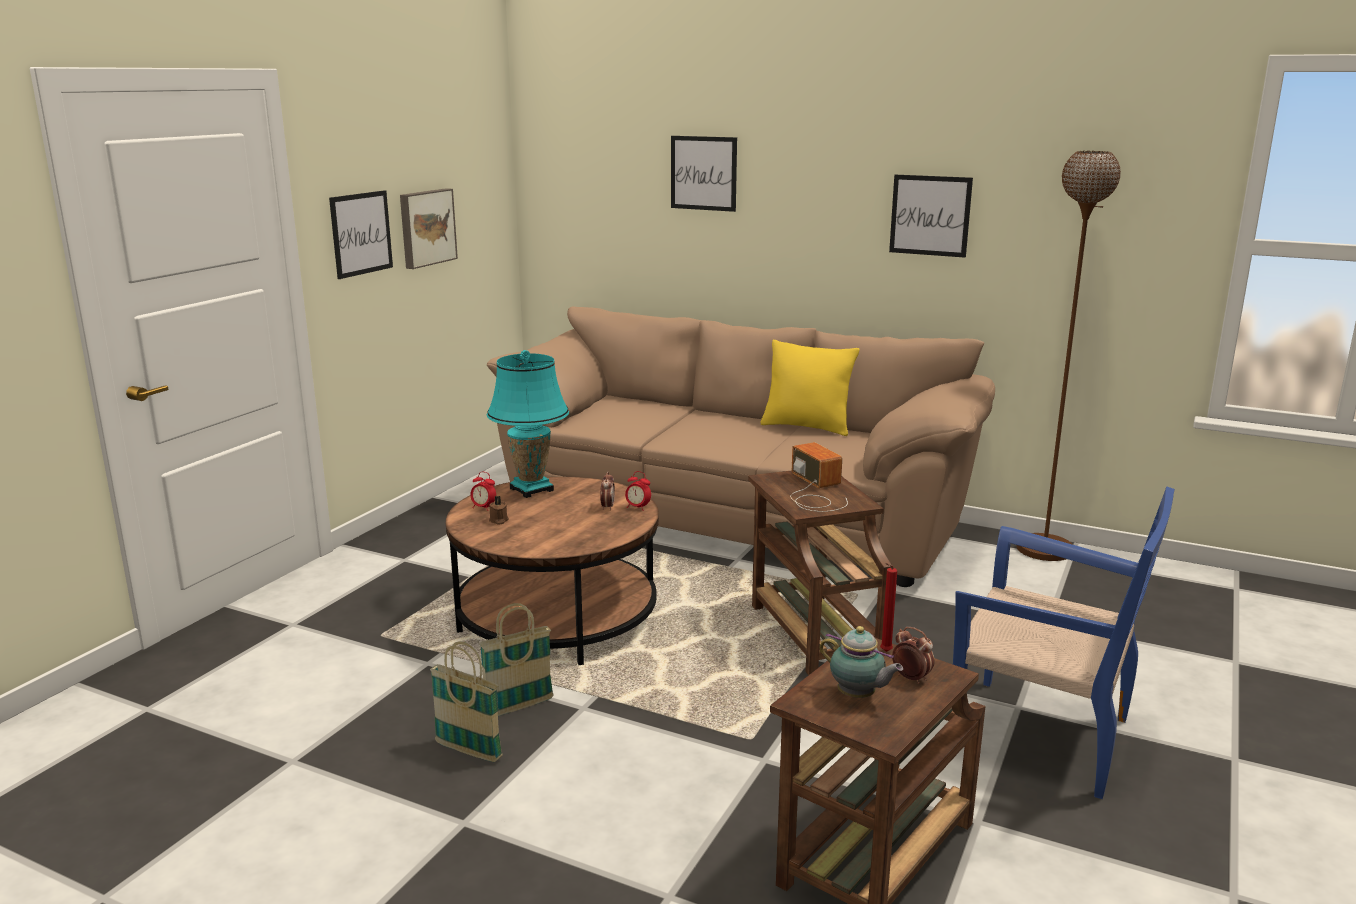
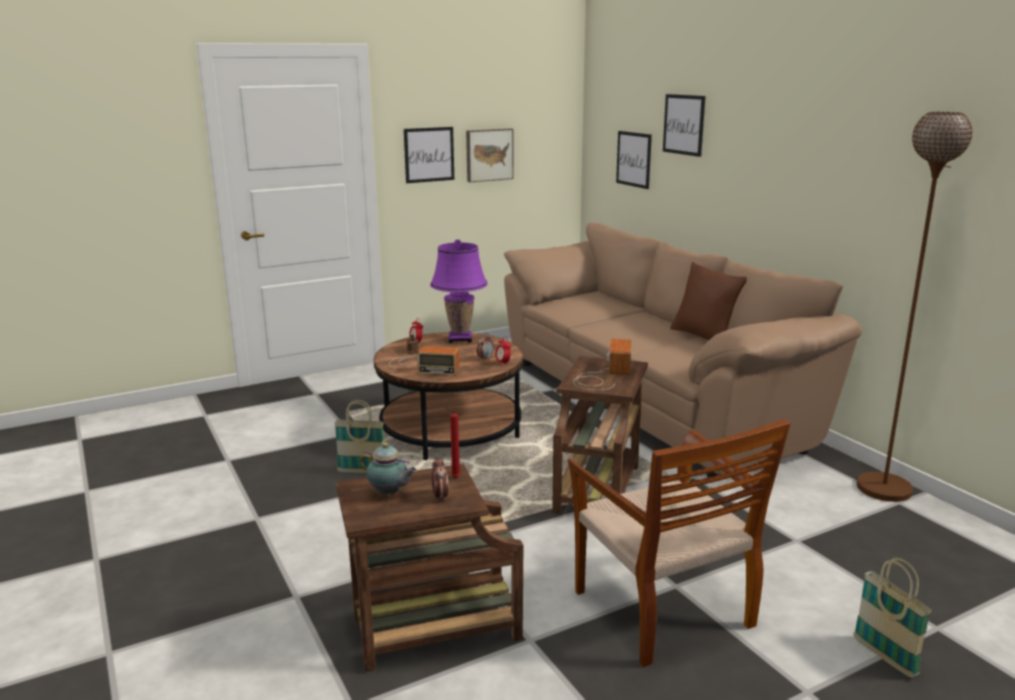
camera: 35 degrees right, 0 degrees up
basket [430,641,502,762] -> basket moved to [853,558,932,678]
turquoise table lamp [487,350,569,498] -> purple table lamp [430,239,488,343]
yellow pillow [761,340,860,436] -> brown pillow [670,262,747,341]
teapot [819,626,903,698] -> teapot turned 45 degrees counterclockwise [360,443,417,496]
picture [889,175,973,258] -> picture moved to [616,131,652,189]
blue armchair [953,487,1175,799] -> brown armchair [568,419,790,668]
none -> radio [389,346,459,375]

